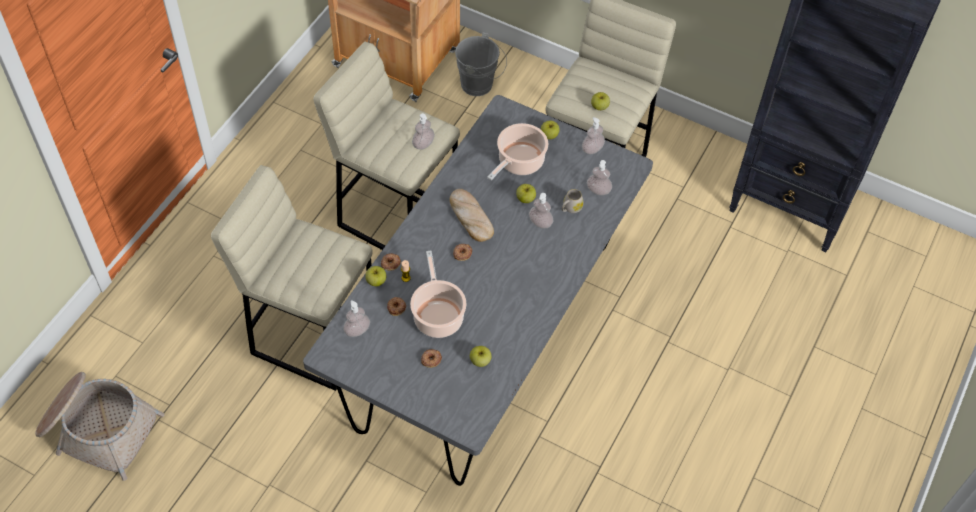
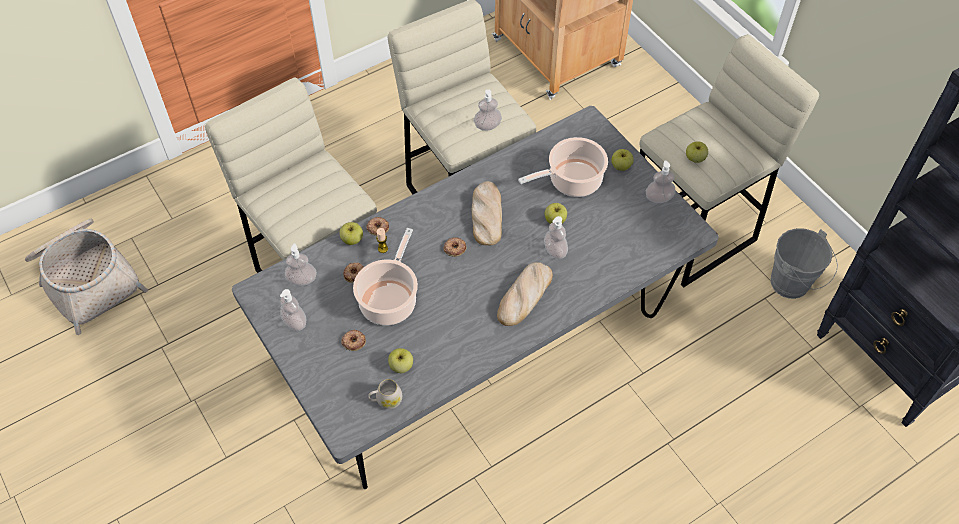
camera: 30 degrees right, 0 degrees up
grey bucket [455,32,507,96] -> grey bucket moved to [770,228,838,299]
white mug [562,189,584,213] -> white mug moved to [368,379,402,409]
soap dispenser [587,160,612,195] -> soap dispenser moved to [280,289,306,331]
none -> bread [497,262,553,326]

